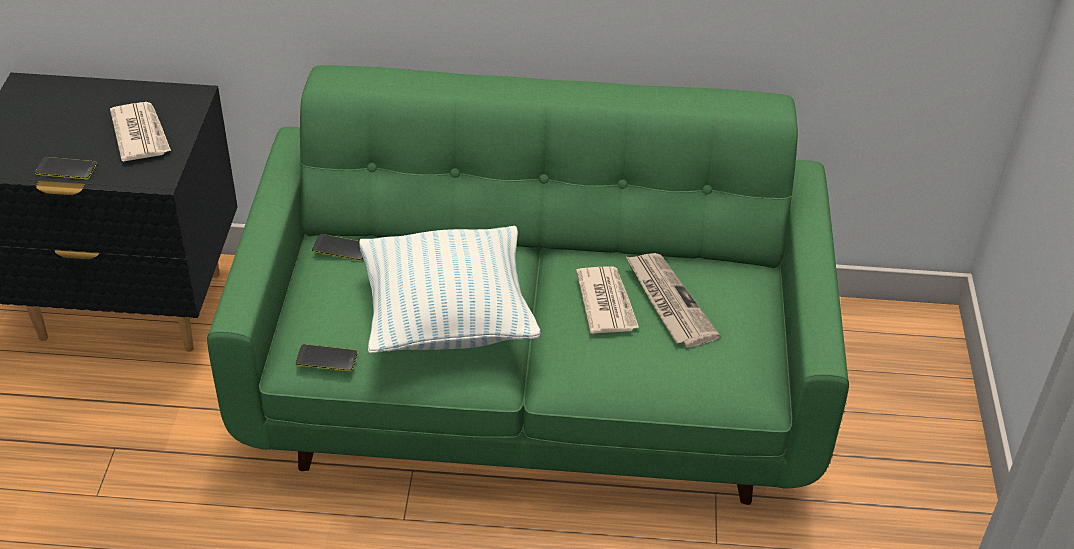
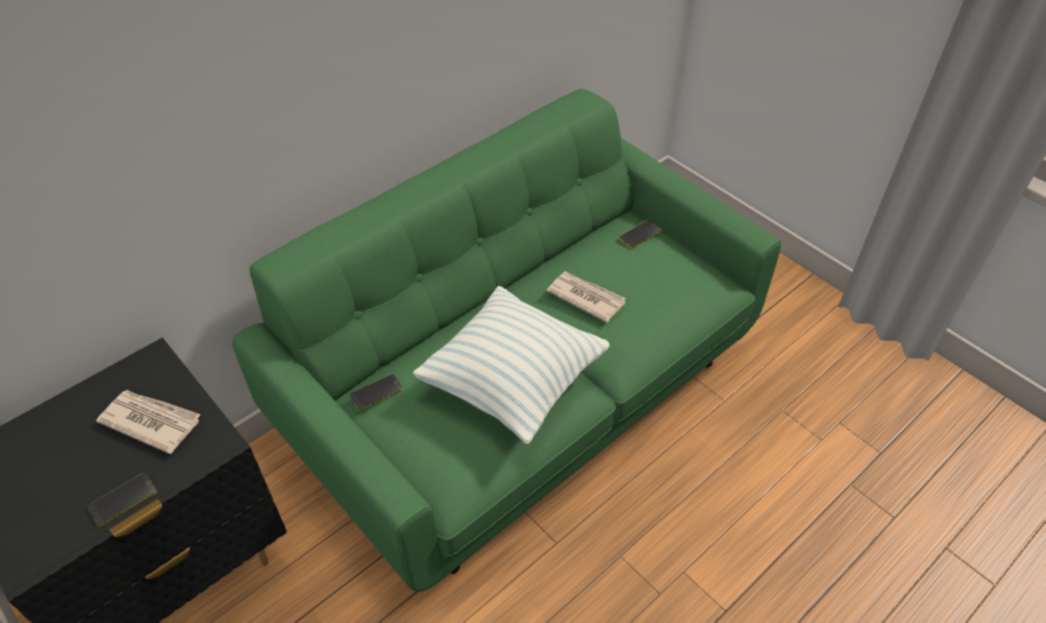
camera: 45 degrees left, 5 degrees up
phone [295,344,357,371] -> phone moved to [619,220,662,248]
newspaper [626,253,720,348] -> none

